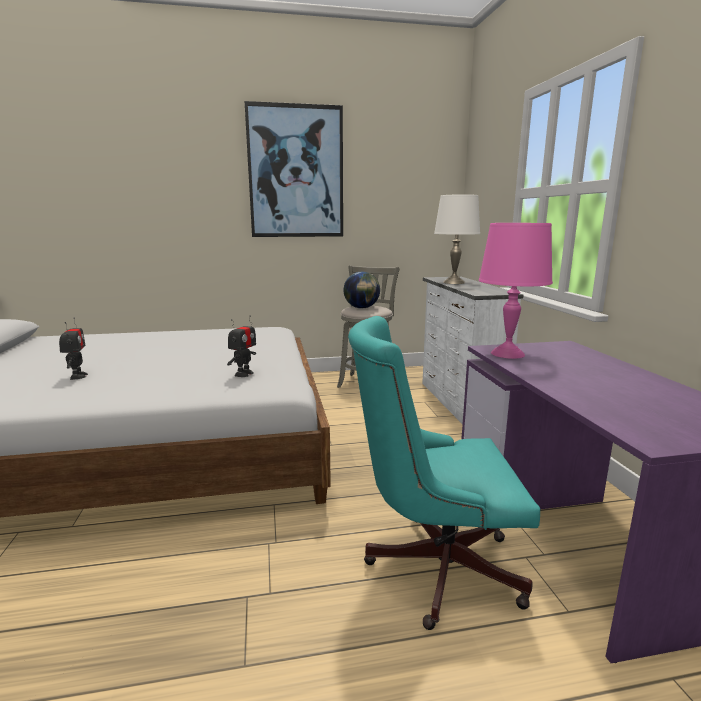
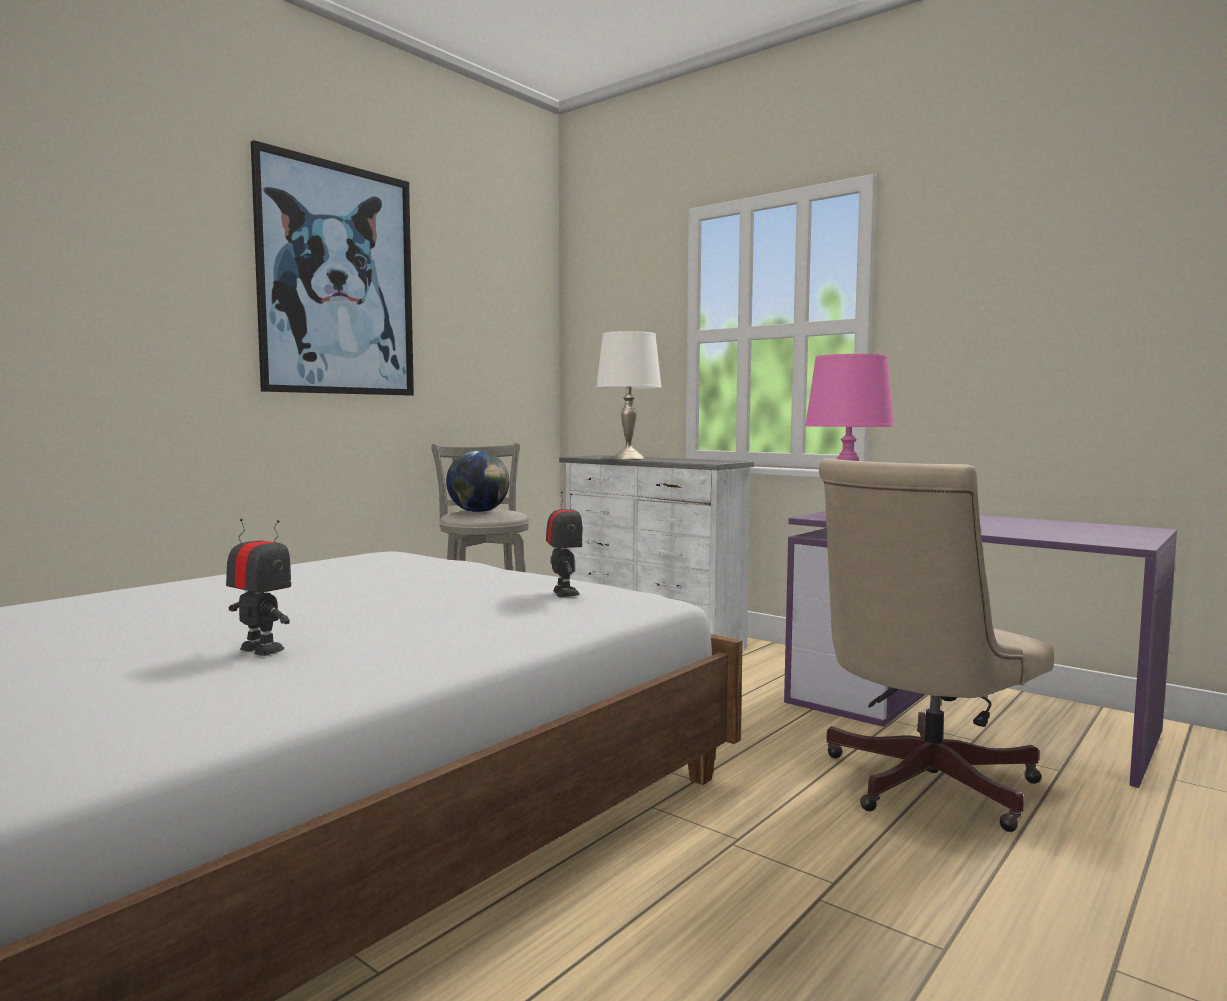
camera: 40 degrees left, 10 degrees down
turquoise office chair [348,316,540,630] -> beige office chair [819,458,1054,832]

